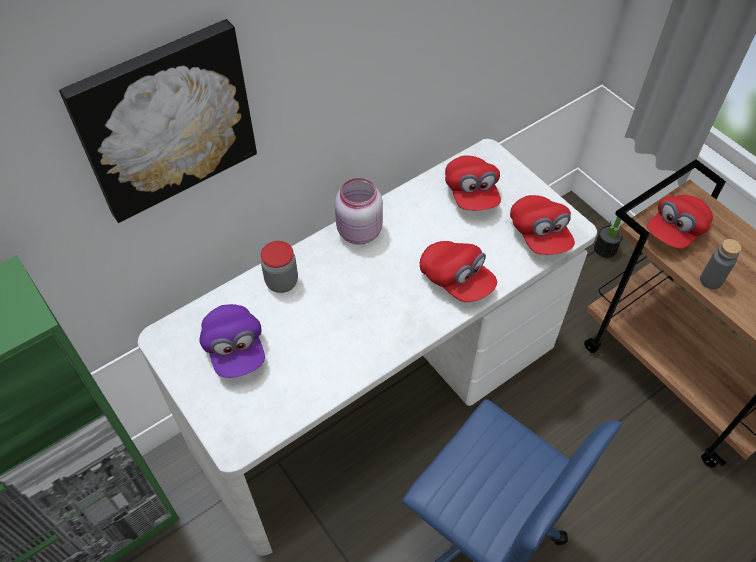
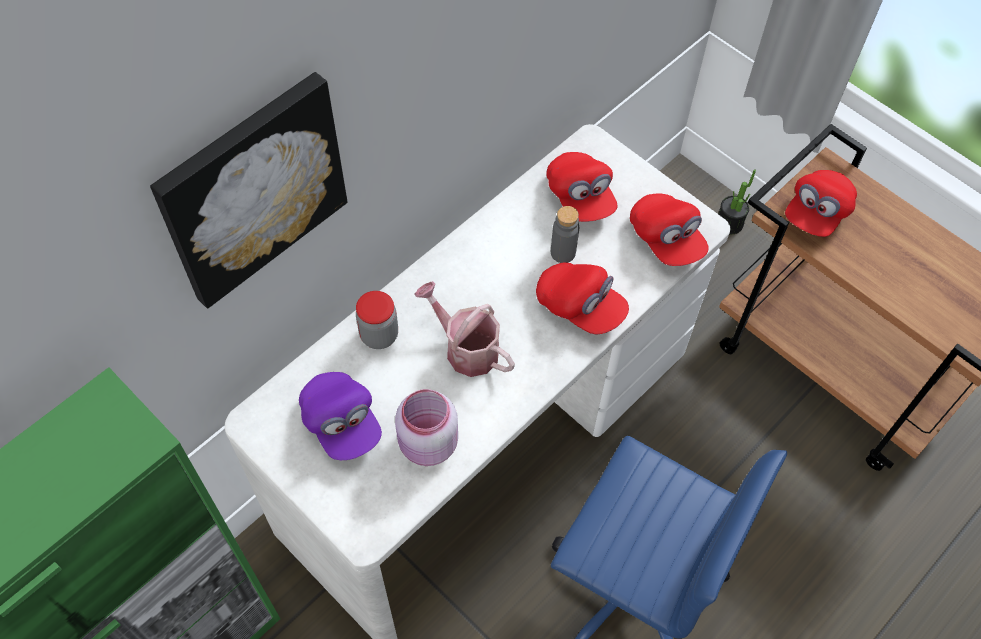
camera: 10 degrees left, 5 degrees up
pink jar [335,178,383,245] -> pink jar moved to [395,389,458,466]
grey bottle [700,239,742,289] -> grey bottle moved to [551,206,579,263]
none -> watering can [415,281,515,377]

